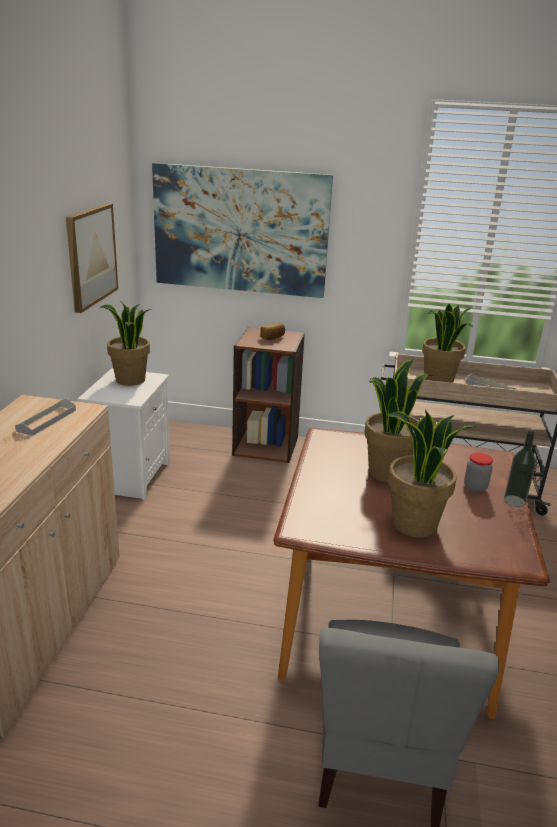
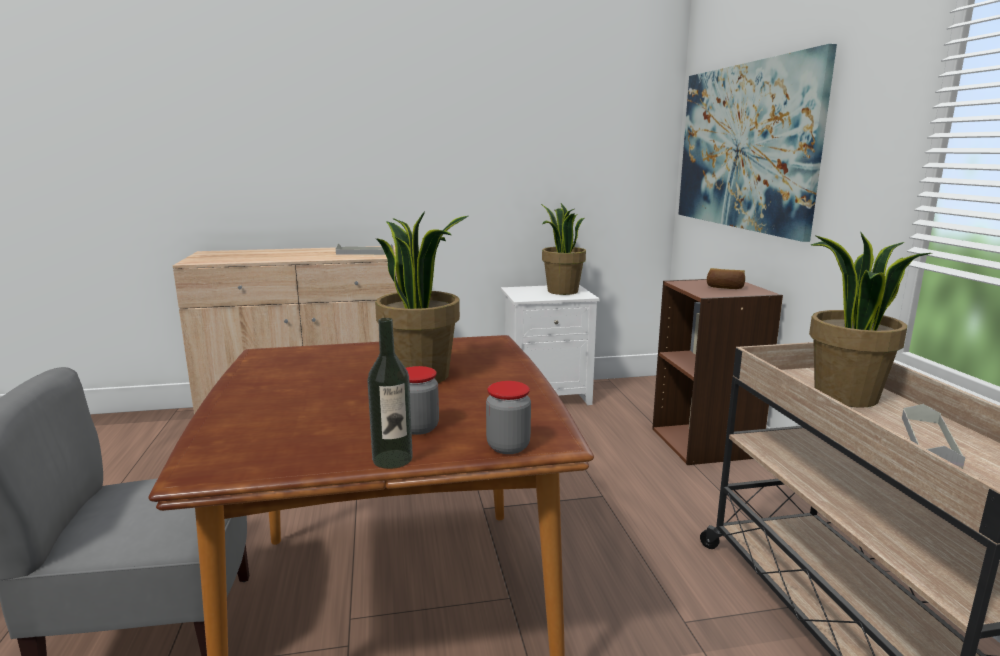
camera: 70 degrees right, 10 degrees down
picture [66,203,118,313] -> none
potted plant [386,409,474,537] -> none
none -> jar [486,381,531,454]

